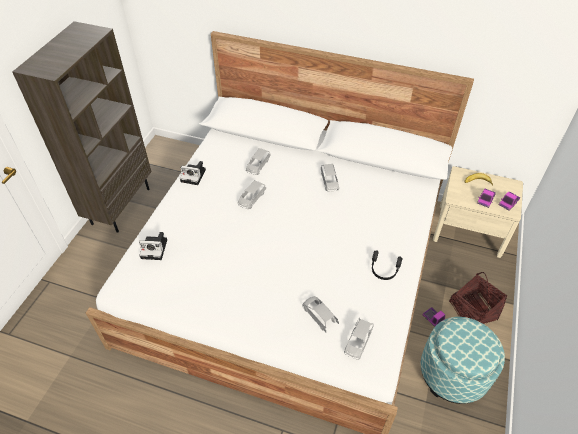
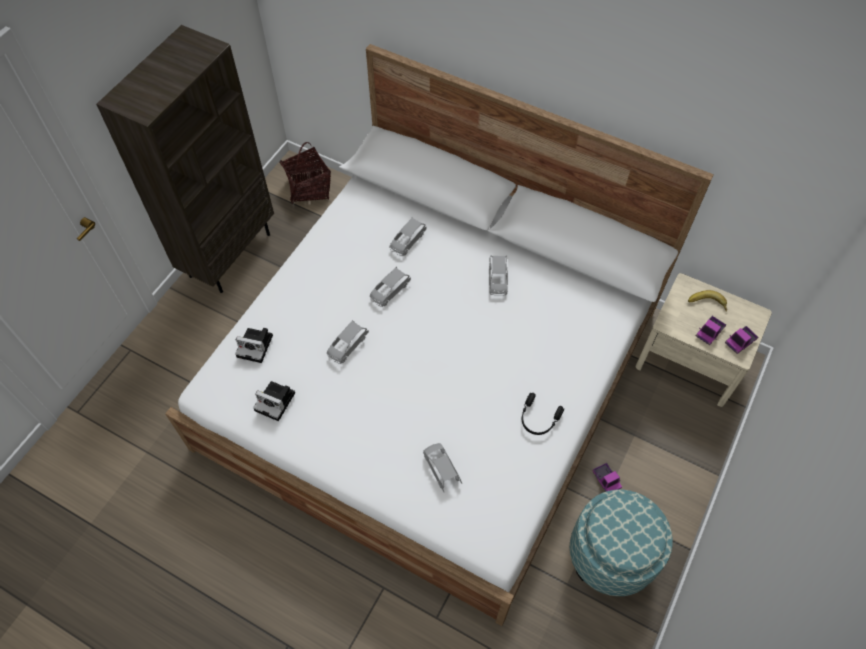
camera: 10 degrees right, 10 degrees up
camera [180,161,206,185] -> camera moved to [253,381,295,421]
grey toy car [344,318,374,360] -> grey toy car moved to [327,320,369,364]
basket [449,272,507,324] -> basket moved to [280,142,331,204]

